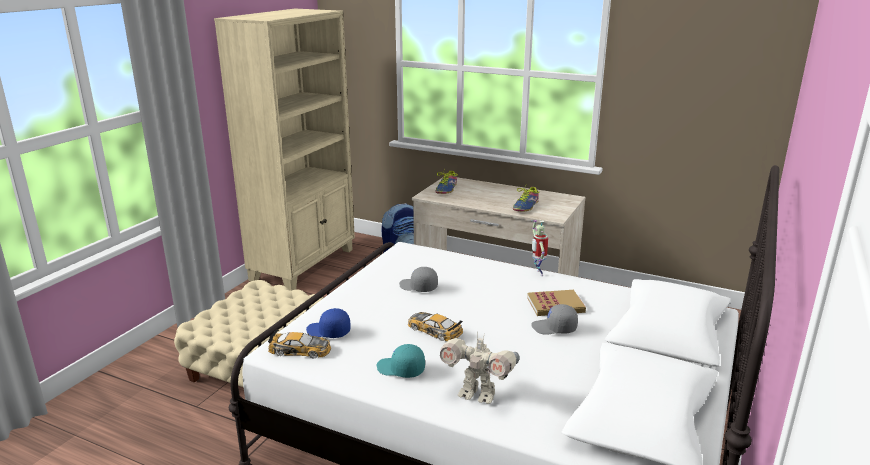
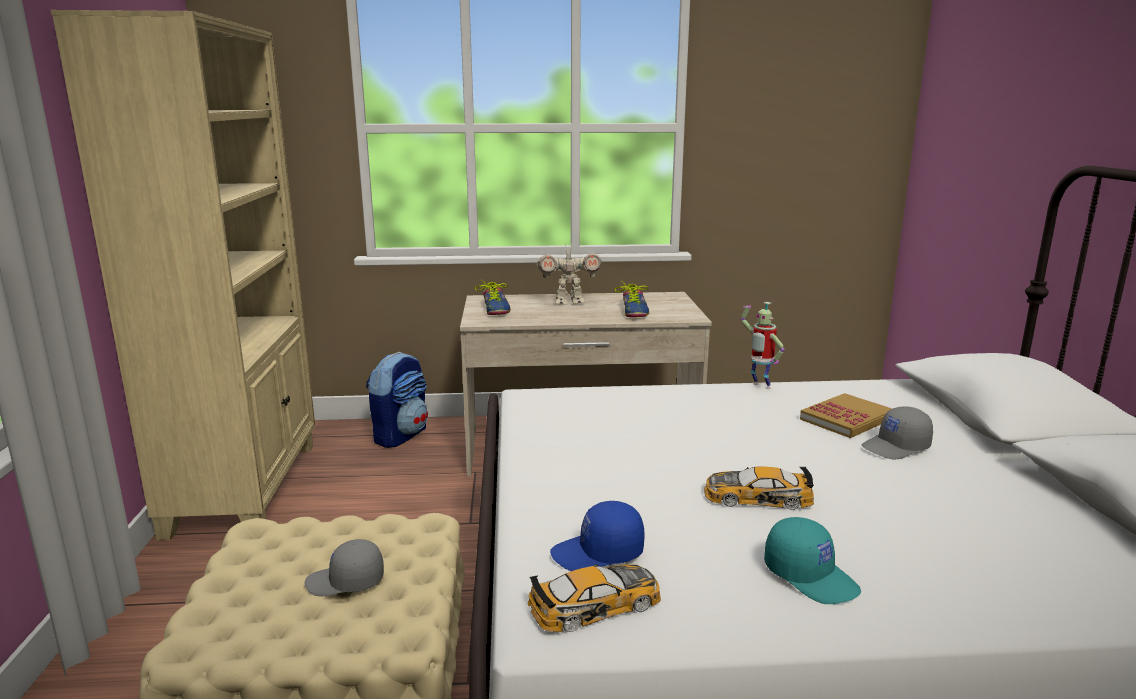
camera: 30 degrees left, 5 degrees down
turquoise cap [377,344,425,378] -> turquoise cap turned 120 degrees counterclockwise [764,517,861,604]
grey cap [399,267,438,292] -> grey cap moved to [305,539,384,596]
toy robot [440,332,519,404] -> toy robot moved to [537,245,602,305]

